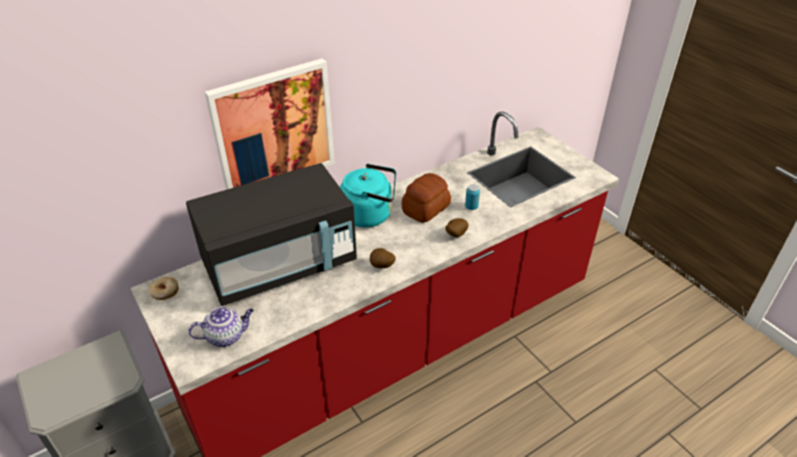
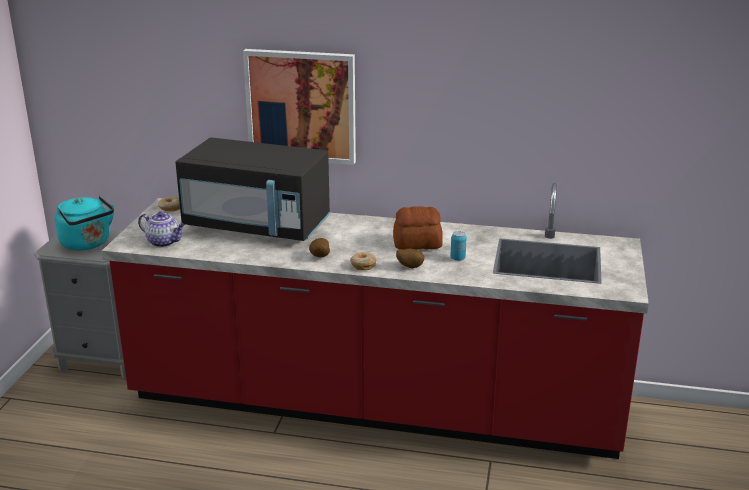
camera: 45 degrees right, 15 degrees down
turquoise kettle [340,164,396,228] -> turquoise kettle moved to [55,196,114,250]
none -> donut [350,252,377,270]

